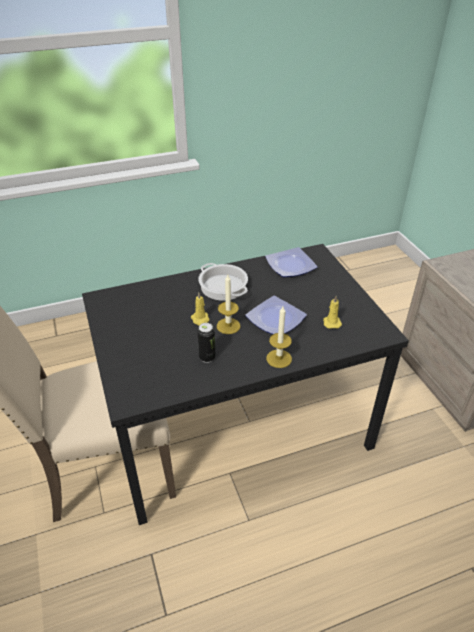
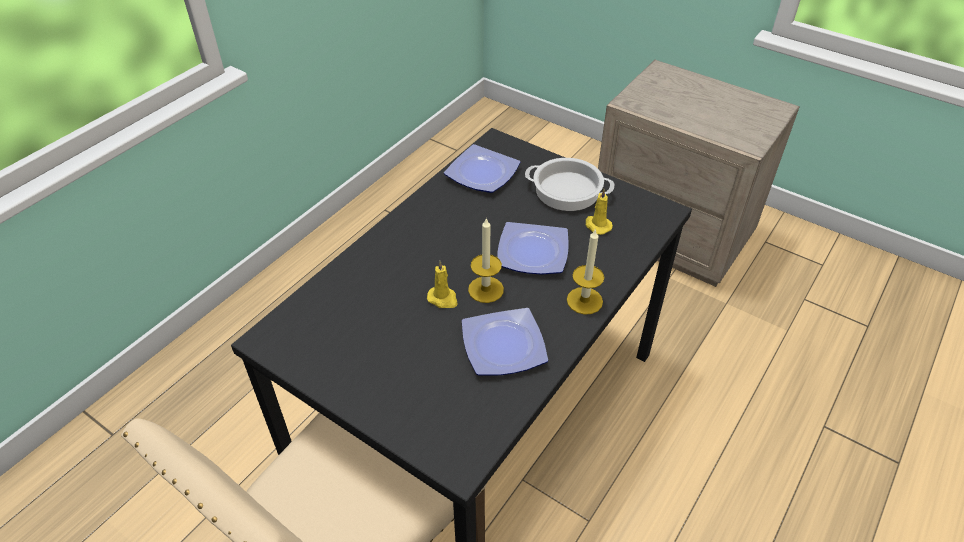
camera: 35 degrees left, 5 degrees up
can [197,323,216,363] -> plate [462,308,548,375]
cooking pot [198,263,248,301] -> cooking pot moved to [525,158,614,211]

